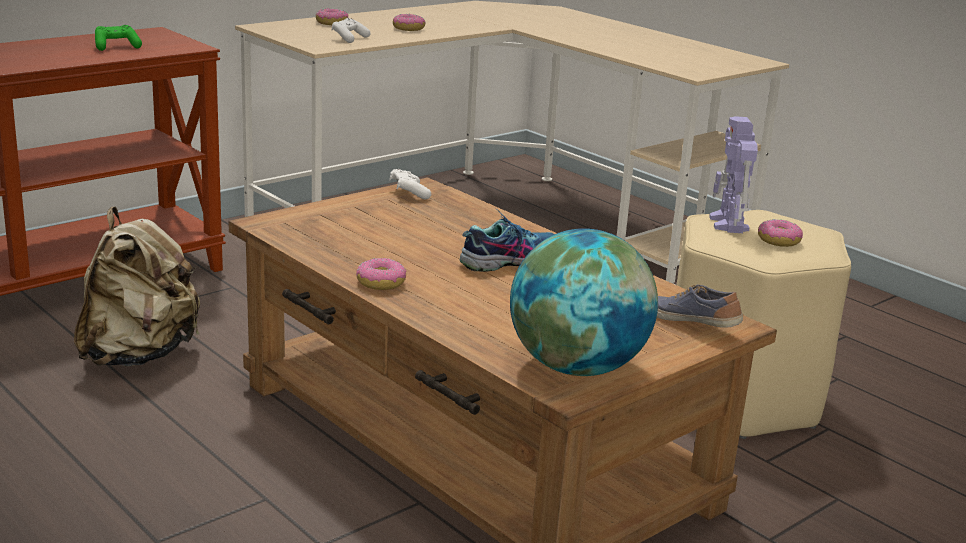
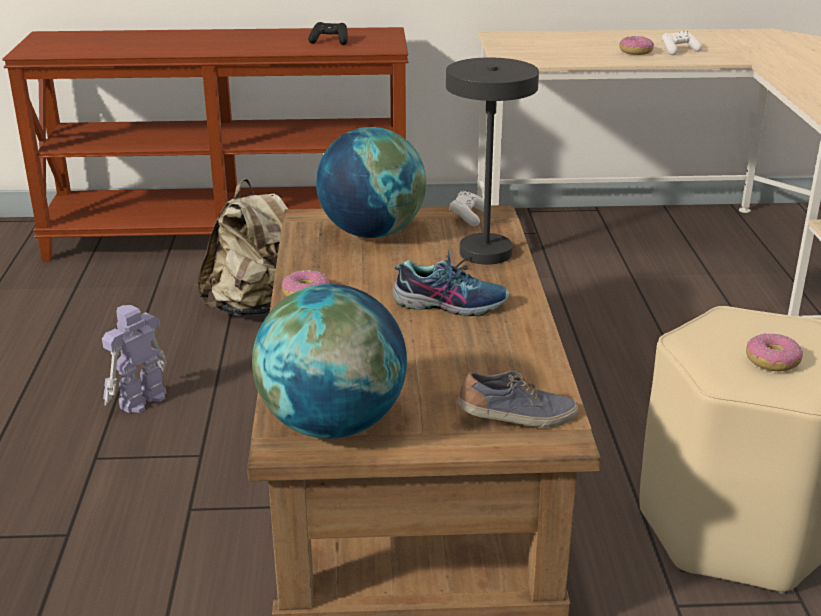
camera: 40 degrees right, 5 degrees up
green game controller [95,25,142,51] -> black game controller [308,22,348,45]
donut [316,8,348,25] -> none
white game controller [332,18,371,43] -> white game controller moved to [662,31,702,55]
shoe [657,284,743,328] -> shoe turned 90 degrees clockwise [457,371,578,427]
toy robot [709,116,758,233] -> toy robot moved to [102,305,167,413]
none -> globe [316,127,426,238]
none -> grey table lamp [446,58,539,270]

